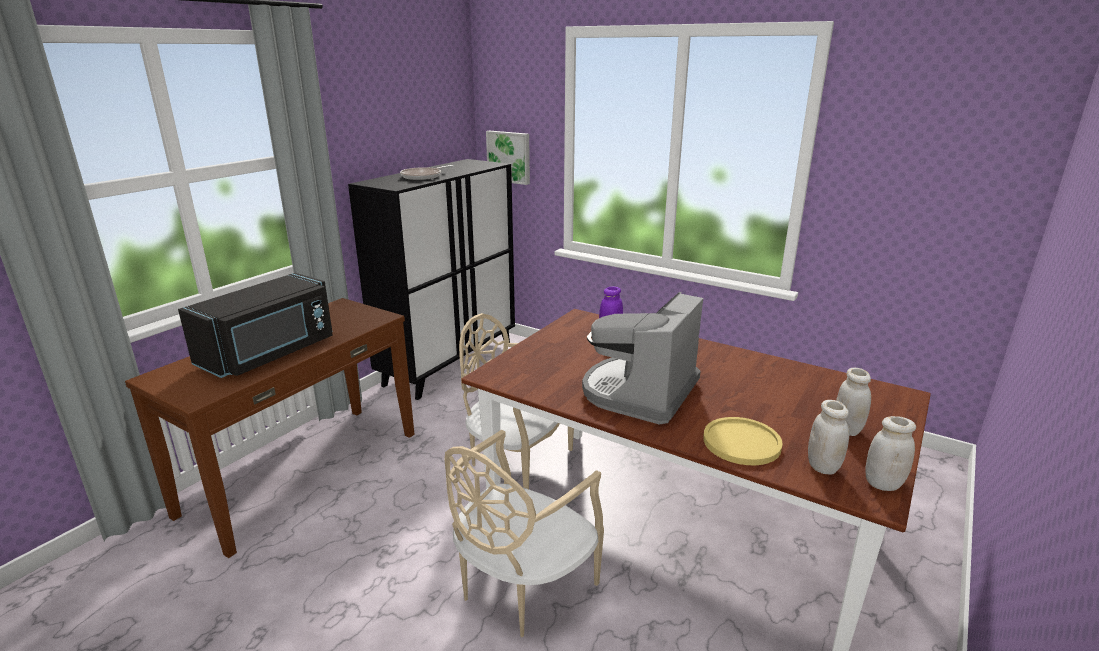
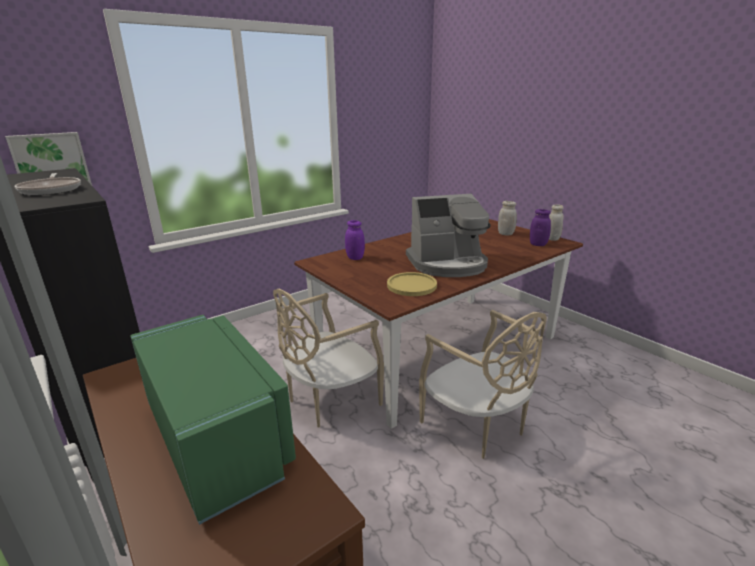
camera: 70 degrees left, 0 degrees up
black microwave [178,273,333,378] -> green microwave [130,315,296,525]
coffee machine [582,292,703,424] -> coffee machine turned 60 degrees counterclockwise [406,194,491,277]
yellow plate [703,417,783,465] -> yellow plate moved to [387,272,437,296]
white jar [808,400,849,475] -> purple jar [530,209,551,246]

